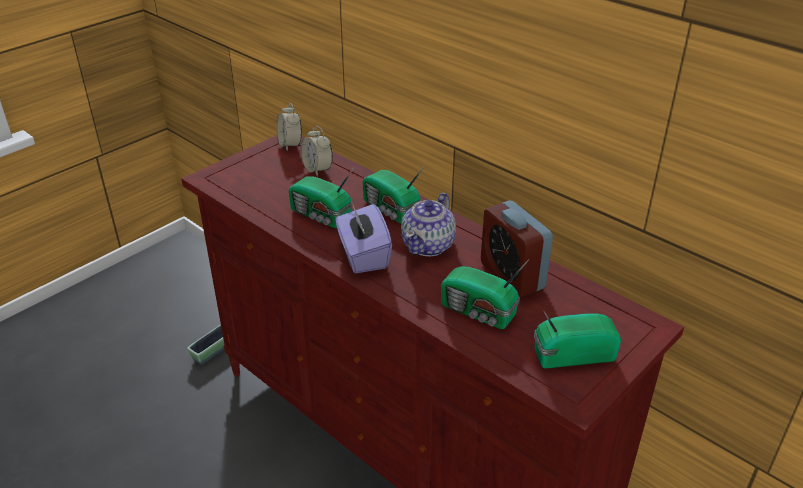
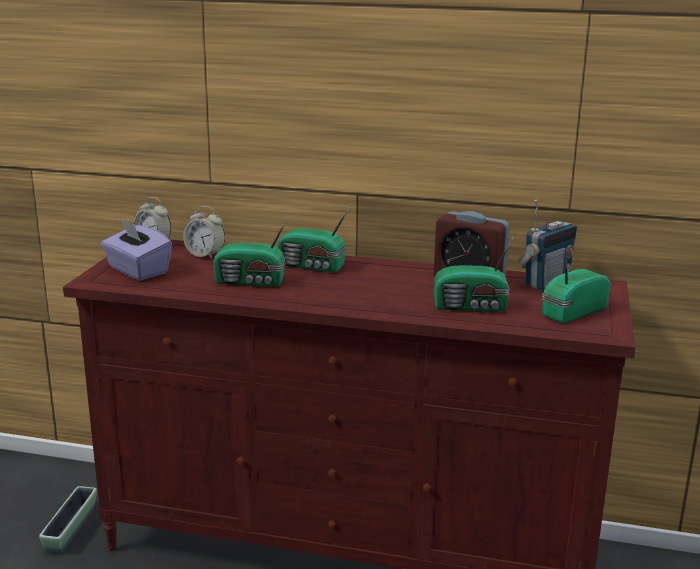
camera: 30 degrees left, 15 degrees down
purple tissue box [336,203,392,273] -> purple tissue box moved to [101,219,172,281]
teapot [401,193,456,257] -> none
none -> radio [518,200,577,290]

